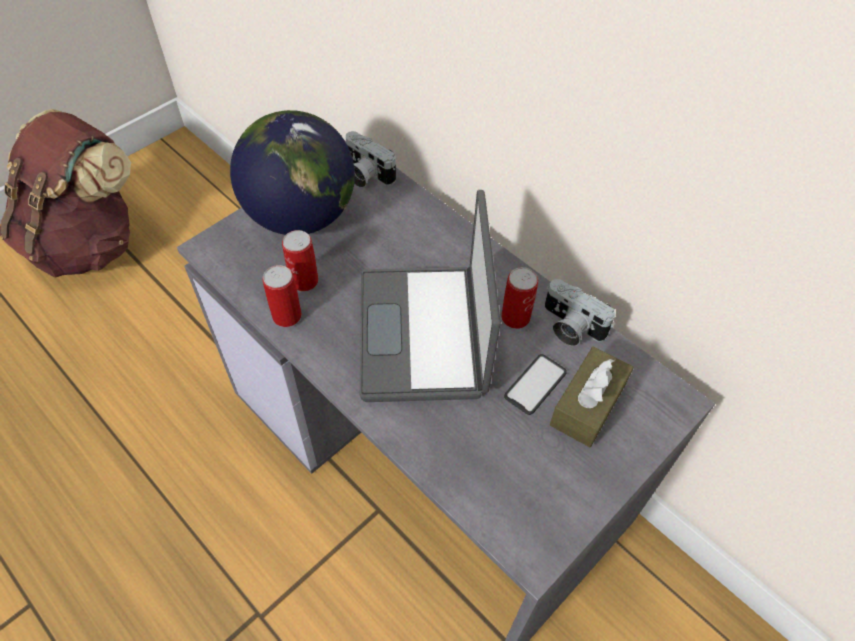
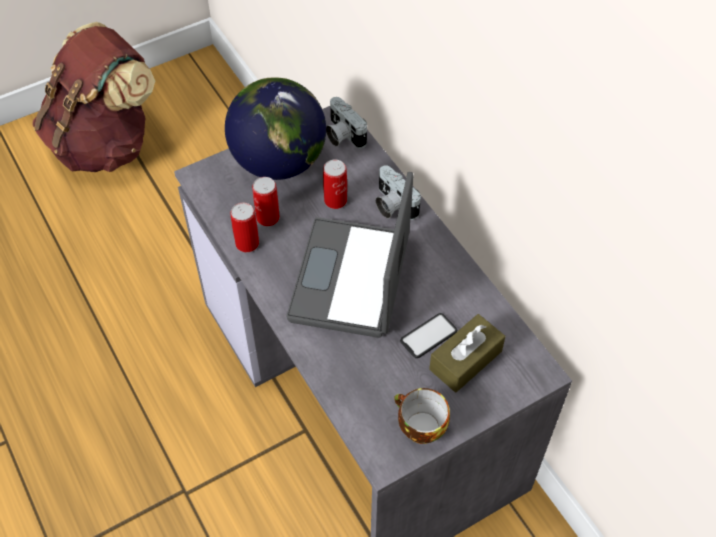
camera: 15 degrees right, 0 degrees up
can [501,267,538,329] -> can moved to [323,159,347,209]
camera [544,279,615,346] -> camera moved to [375,165,421,220]
none -> cup [394,388,450,444]

